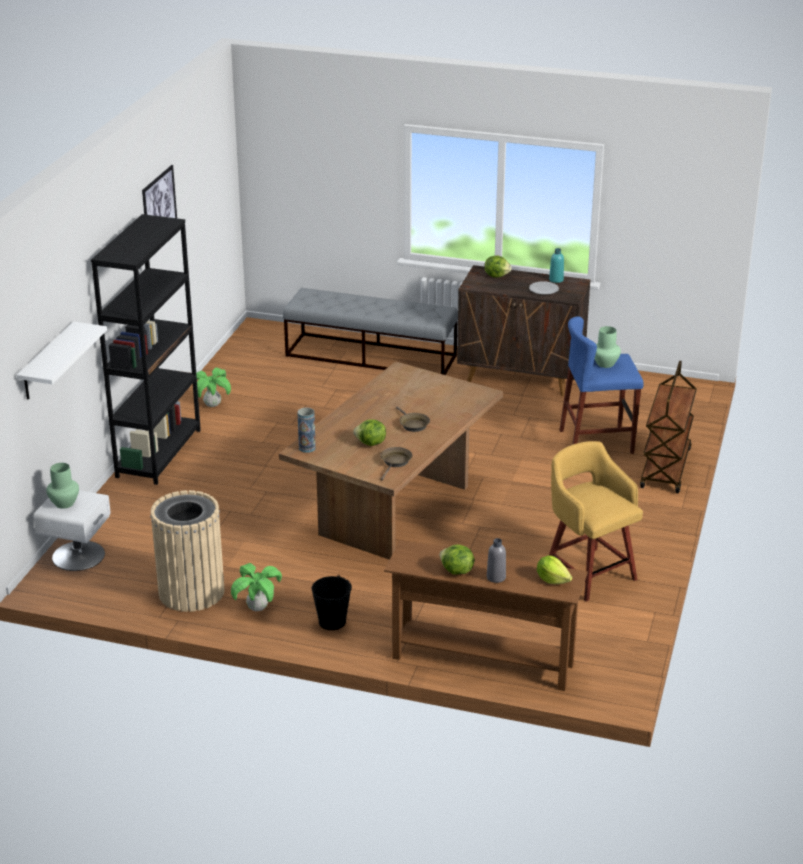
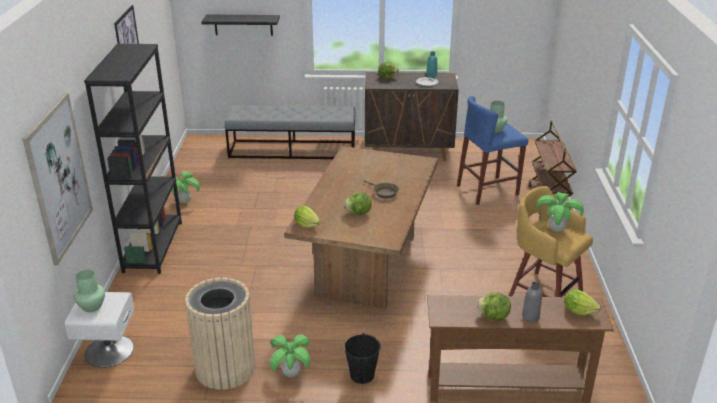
camera: 15 degrees left, 0 degrees up
white shelf [16,322,107,400] -> picture [22,93,93,266]
vase [298,407,316,453] -> lettuce [294,205,321,228]
brown frying pan [380,447,412,481] -> none
none -> black shelf [201,14,280,36]
none -> potted plant [536,192,584,232]

